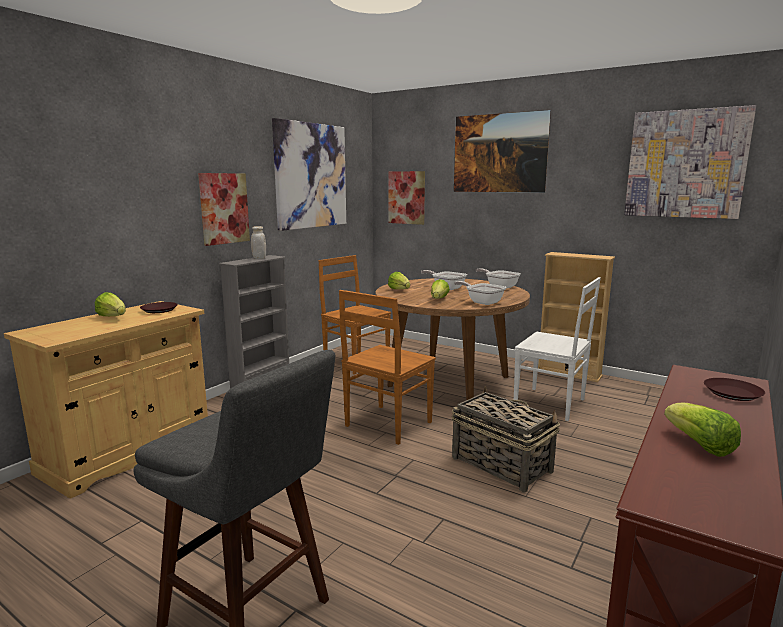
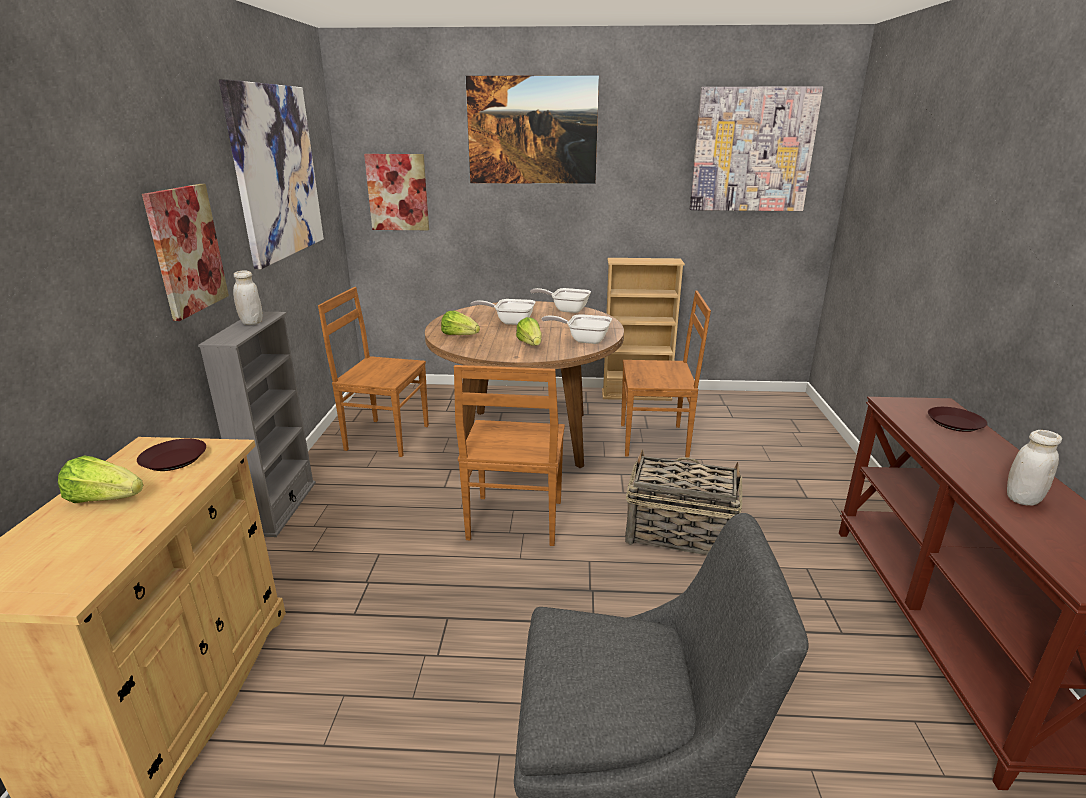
camera: 30 degrees left, 10 degrees up
white chair [514,277,601,421] -> brown chair [621,291,711,458]
lettuce [664,403,741,457] -> white jar [1007,430,1062,506]

